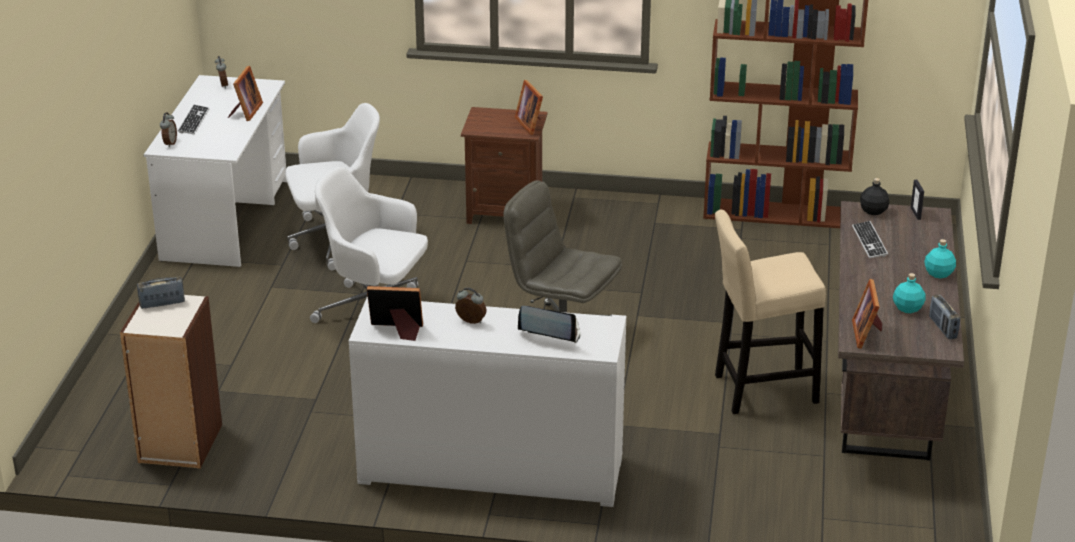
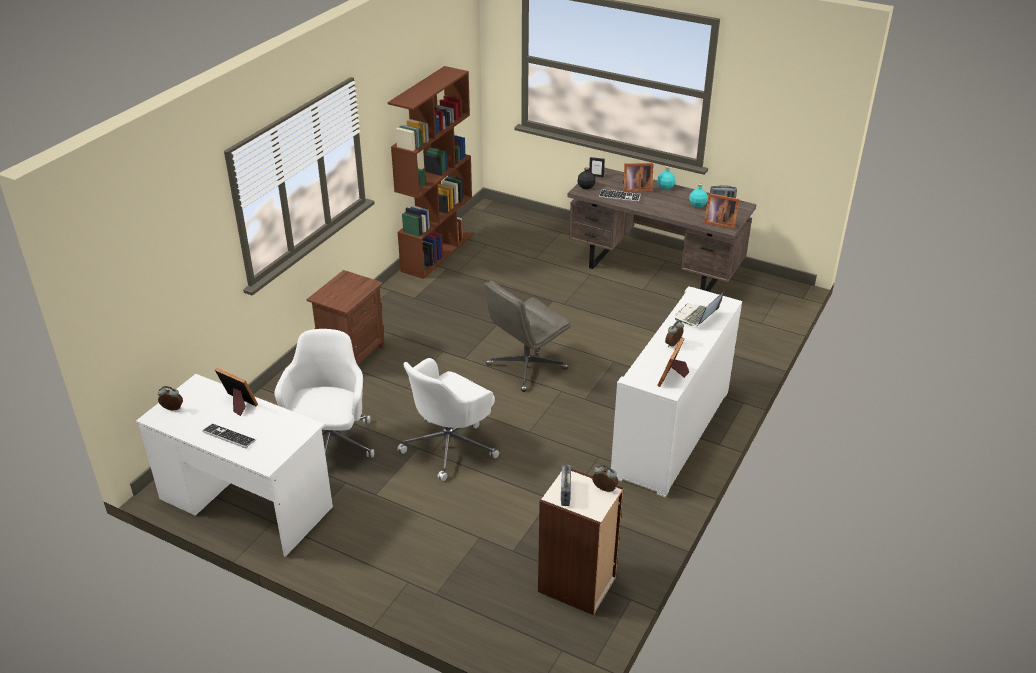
camera: 70 degrees left, 5 degrees up
alarm clock [160,113,177,147] -> alarm clock moved to [592,465,618,492]
picture frame [515,80,543,135] -> picture frame moved to [623,163,654,192]
beige stool [715,210,826,414] -> none

